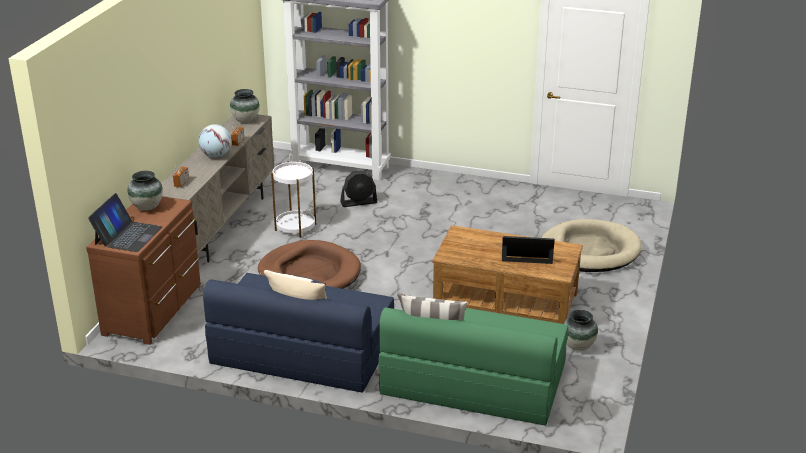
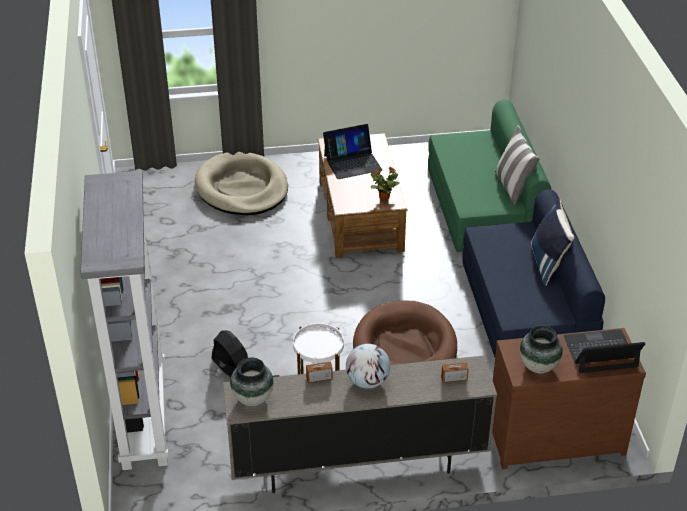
camera: 115 degrees left, 10 degrees up
laptop [502,236,555,264] -> laptop turned 90 degrees counterclockwise [323,124,382,179]
vase [564,310,598,351] -> none
none -> potted plant [371,167,400,200]

